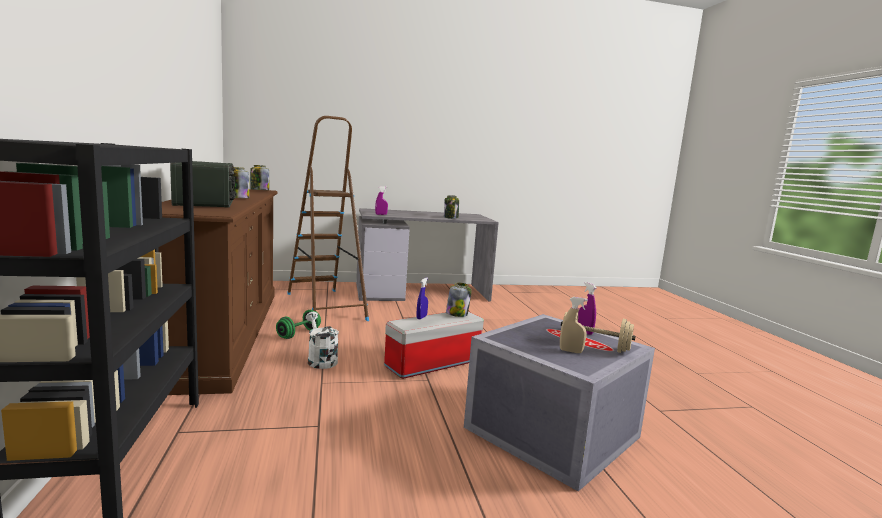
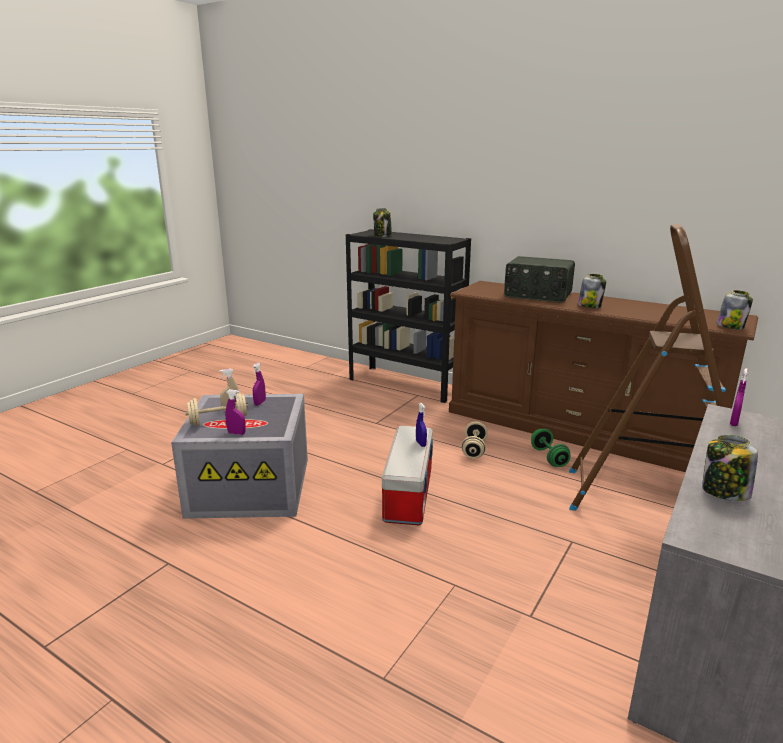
camera: 135 degrees right, 10 degrees up
white watering can [306,312,339,369] -> beige dumbbell [461,421,488,459]
jar [446,283,472,317] -> jar moved to [373,208,392,237]
none -> purple spray bottle [252,363,266,406]

